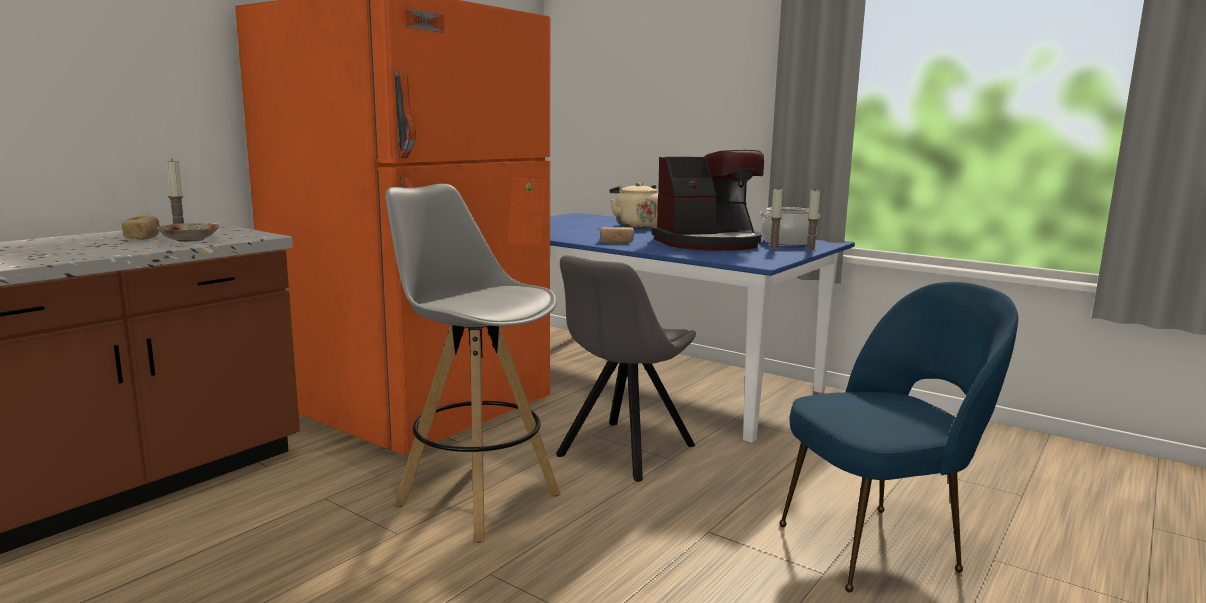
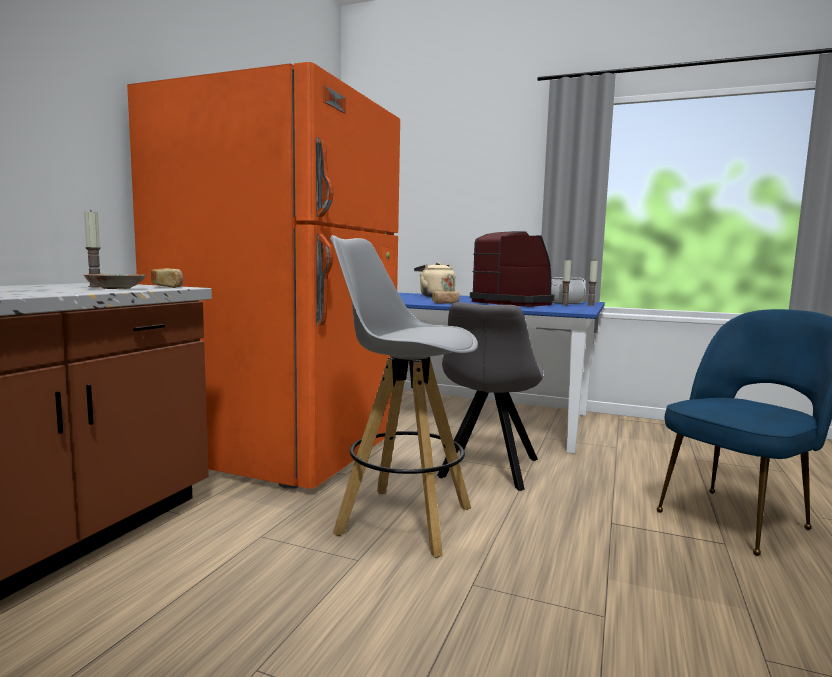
camera: 15 degrees left, 5 degrees down
bread [122,215,160,240] -> bread moved to [151,268,183,288]
coffee machine [651,150,764,251] -> coffee machine turned 105 degrees counterclockwise [470,231,554,307]

